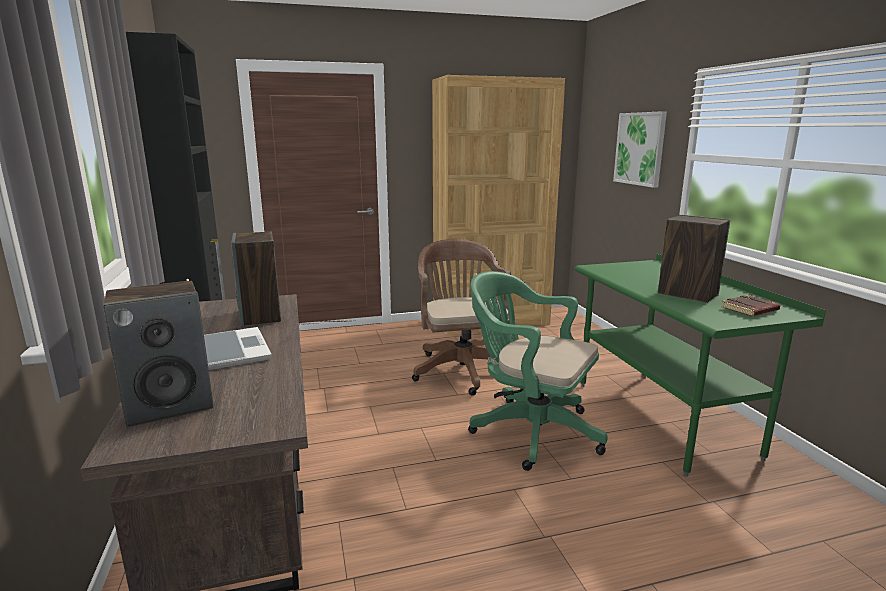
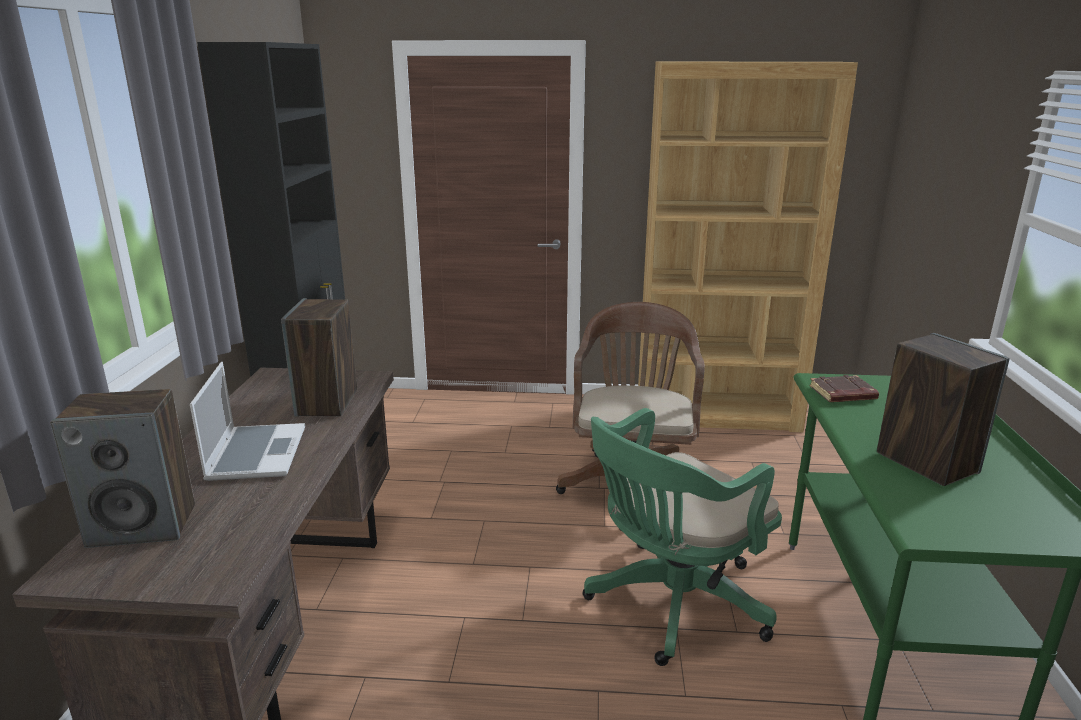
camera: 20 degrees right, 5 degrees up
green office chair [468,271,608,471] -> green office chair turned 90 degrees counterclockwise [582,408,782,666]
picture [613,111,667,188] -> none
brown book [722,295,780,317] -> brown book moved to [810,375,879,402]

